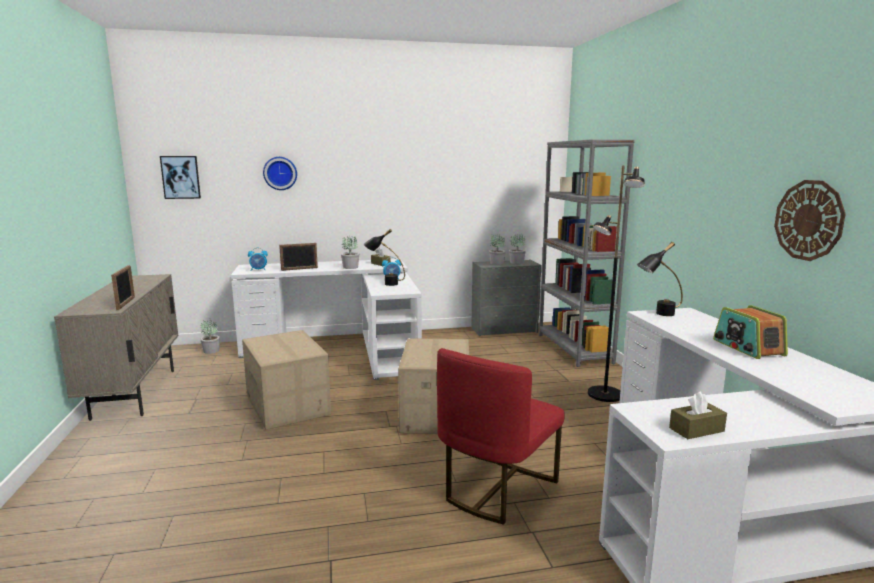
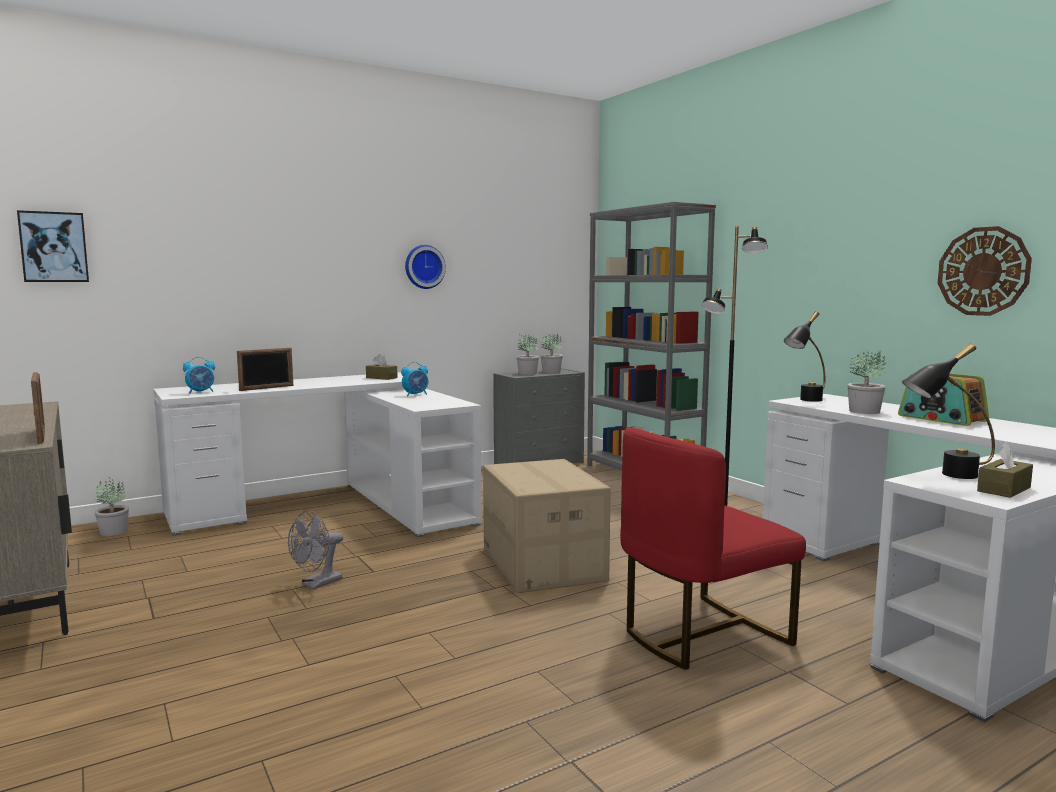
camera: 20 degrees left, 5 degrees down
cardboard box [242,330,331,430] -> grey fan [288,511,343,589]
wall clock [263,157,297,190] -> wall clock moved to [405,245,446,289]
potted plant [341,236,359,269] -> potted plant moved to [847,350,886,414]
black table lamp [364,229,405,286] -> black table lamp moved to [902,343,995,479]
red chair [437,348,565,525] -> red chair turned 45 degrees clockwise [620,427,806,670]

